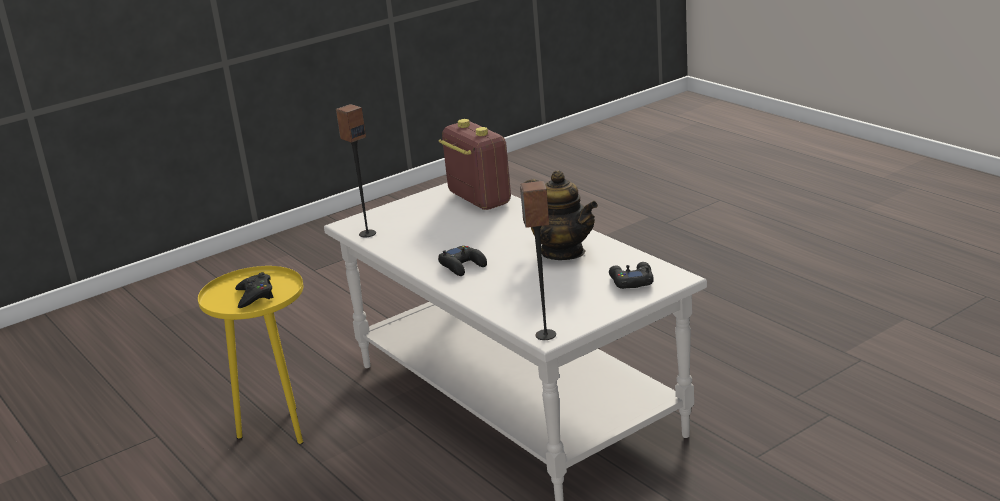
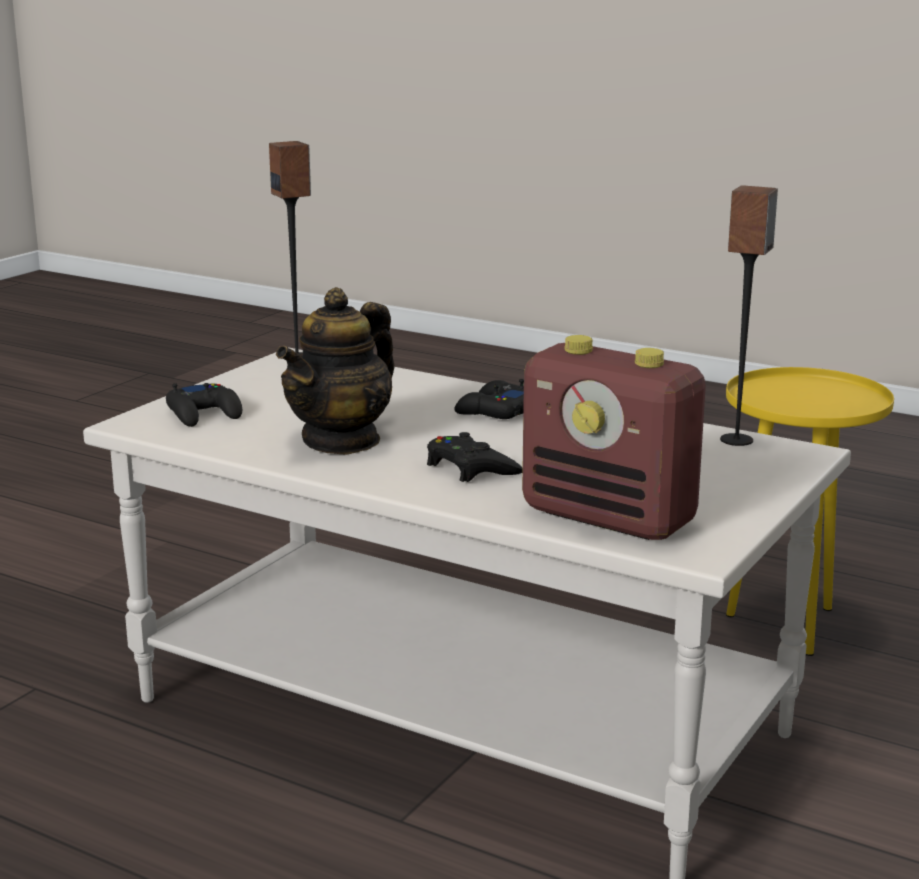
camera: 155 degrees right, 5 degrees down
black game controller [235,272,273,308] -> black game controller moved to [427,432,523,482]
teapot [524,170,598,260] -> teapot turned 75 degrees counterclockwise [276,287,395,455]

